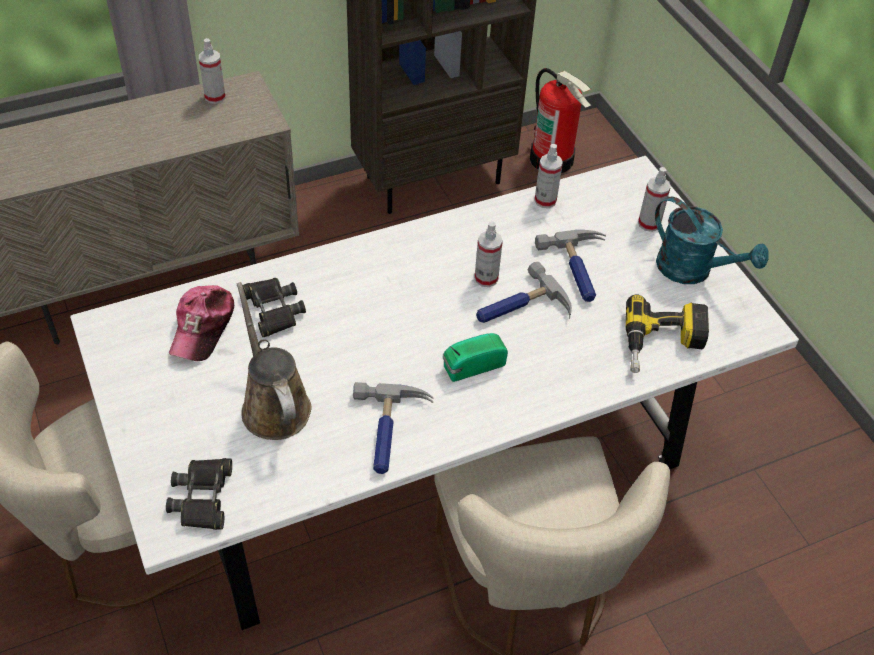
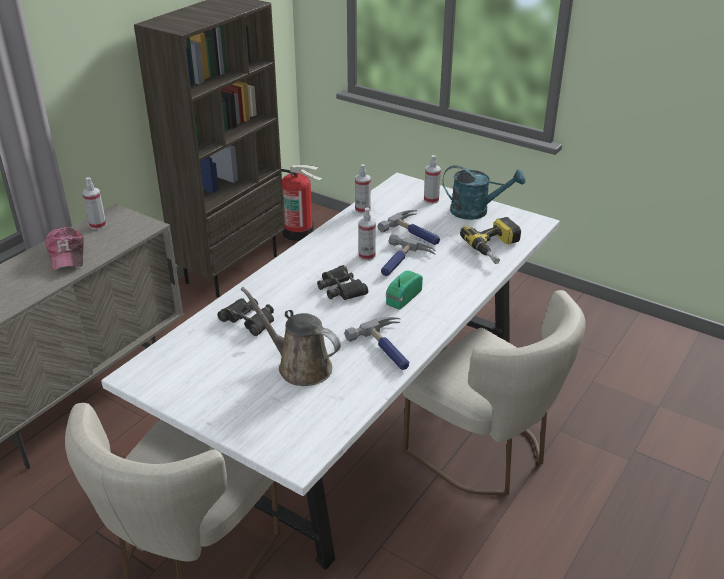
camera: 30 degrees left, 15 degrees down
black binoculars [166,458,232,530] -> black binoculars moved to [317,265,368,300]
cap [169,285,234,361] -> cap moved to [45,227,84,271]

